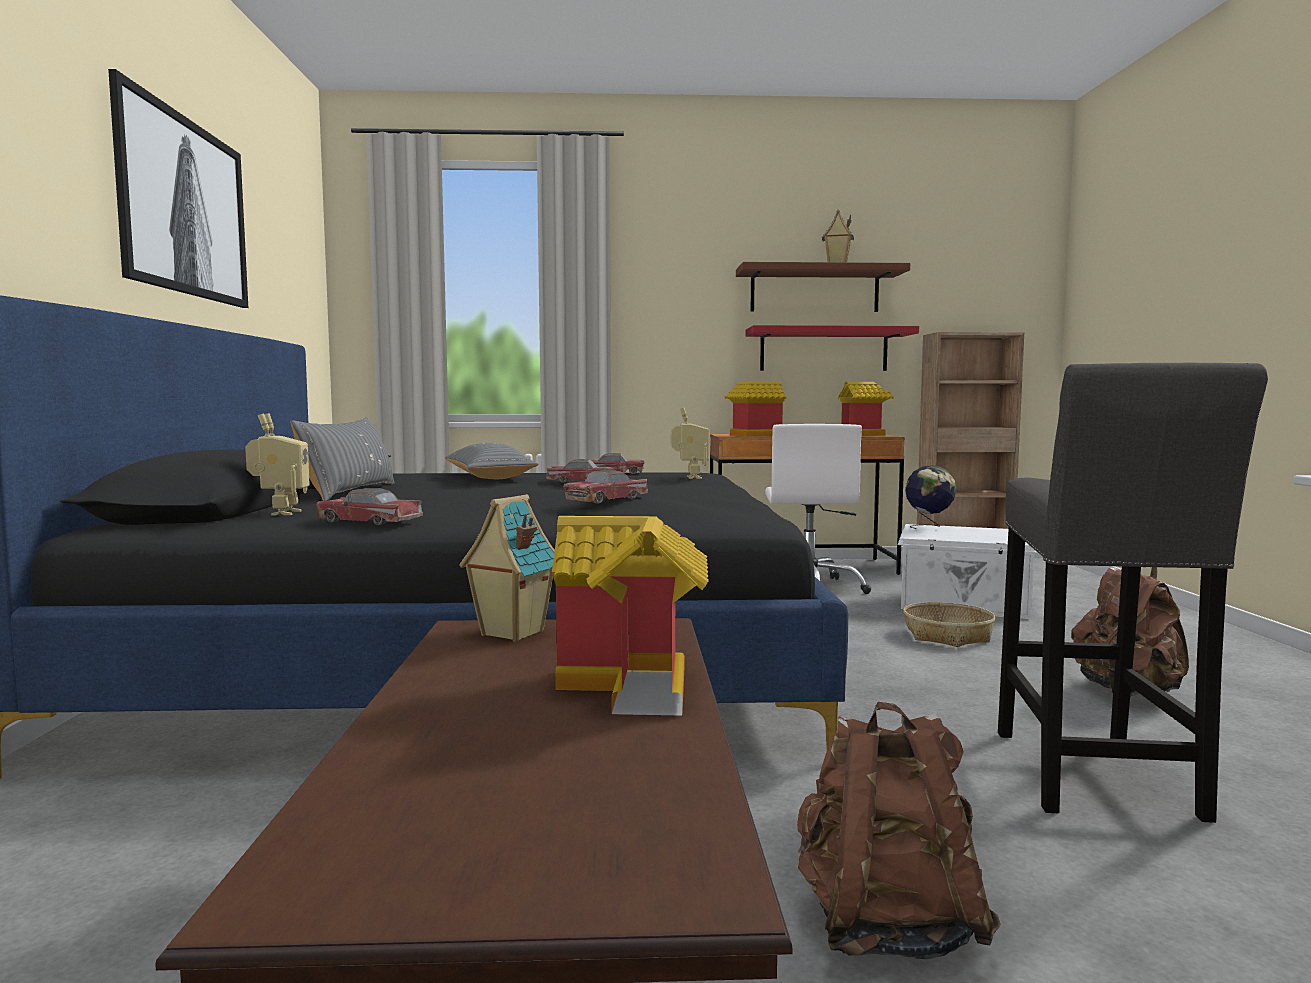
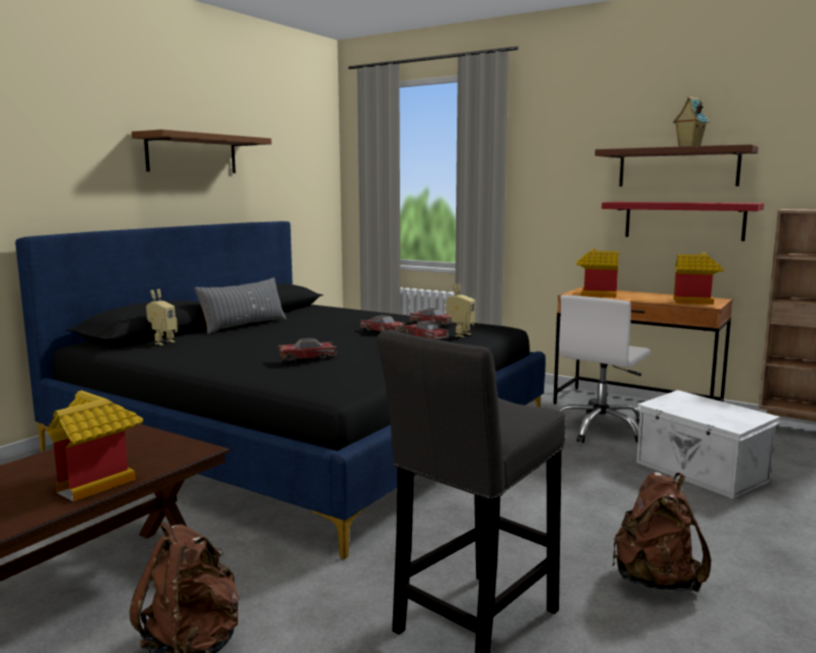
camera: 35 degrees right, 5 degrees up
picture [108,69,248,308] -> brown shelf [131,129,272,173]
toy car [316,488,423,525] -> toy car moved to [406,321,449,340]
grey pillow [445,443,538,479] -> none
toy house [459,494,555,642] -> none
basket [903,602,995,647] -> none
globe [905,465,957,529] -> none

